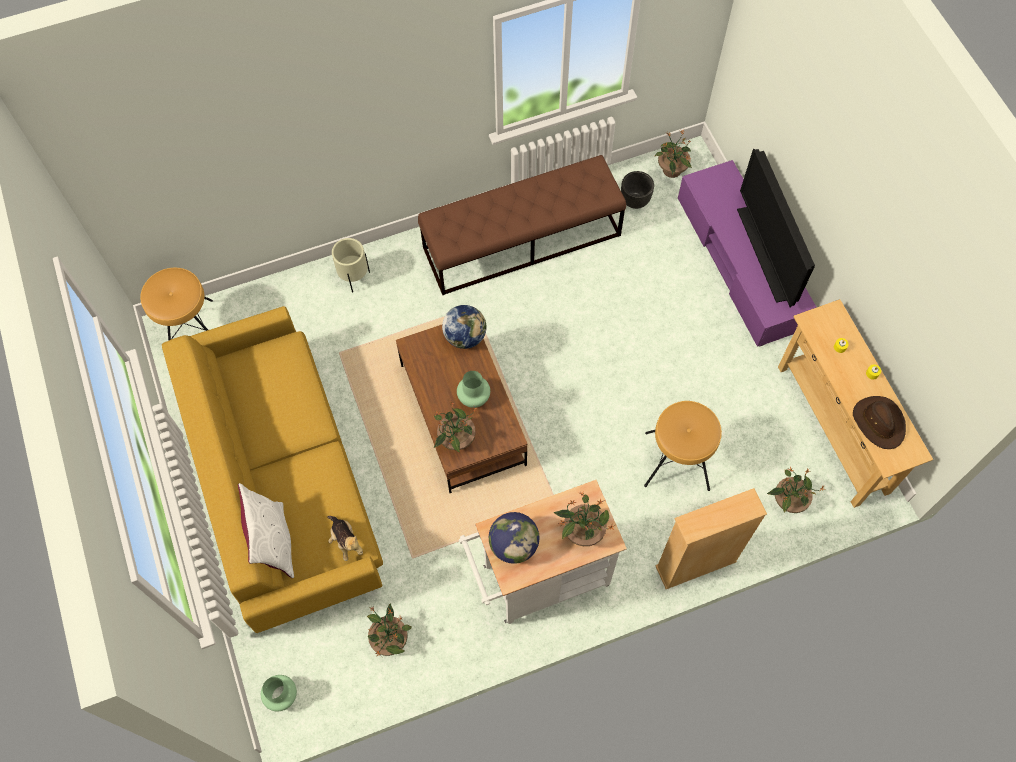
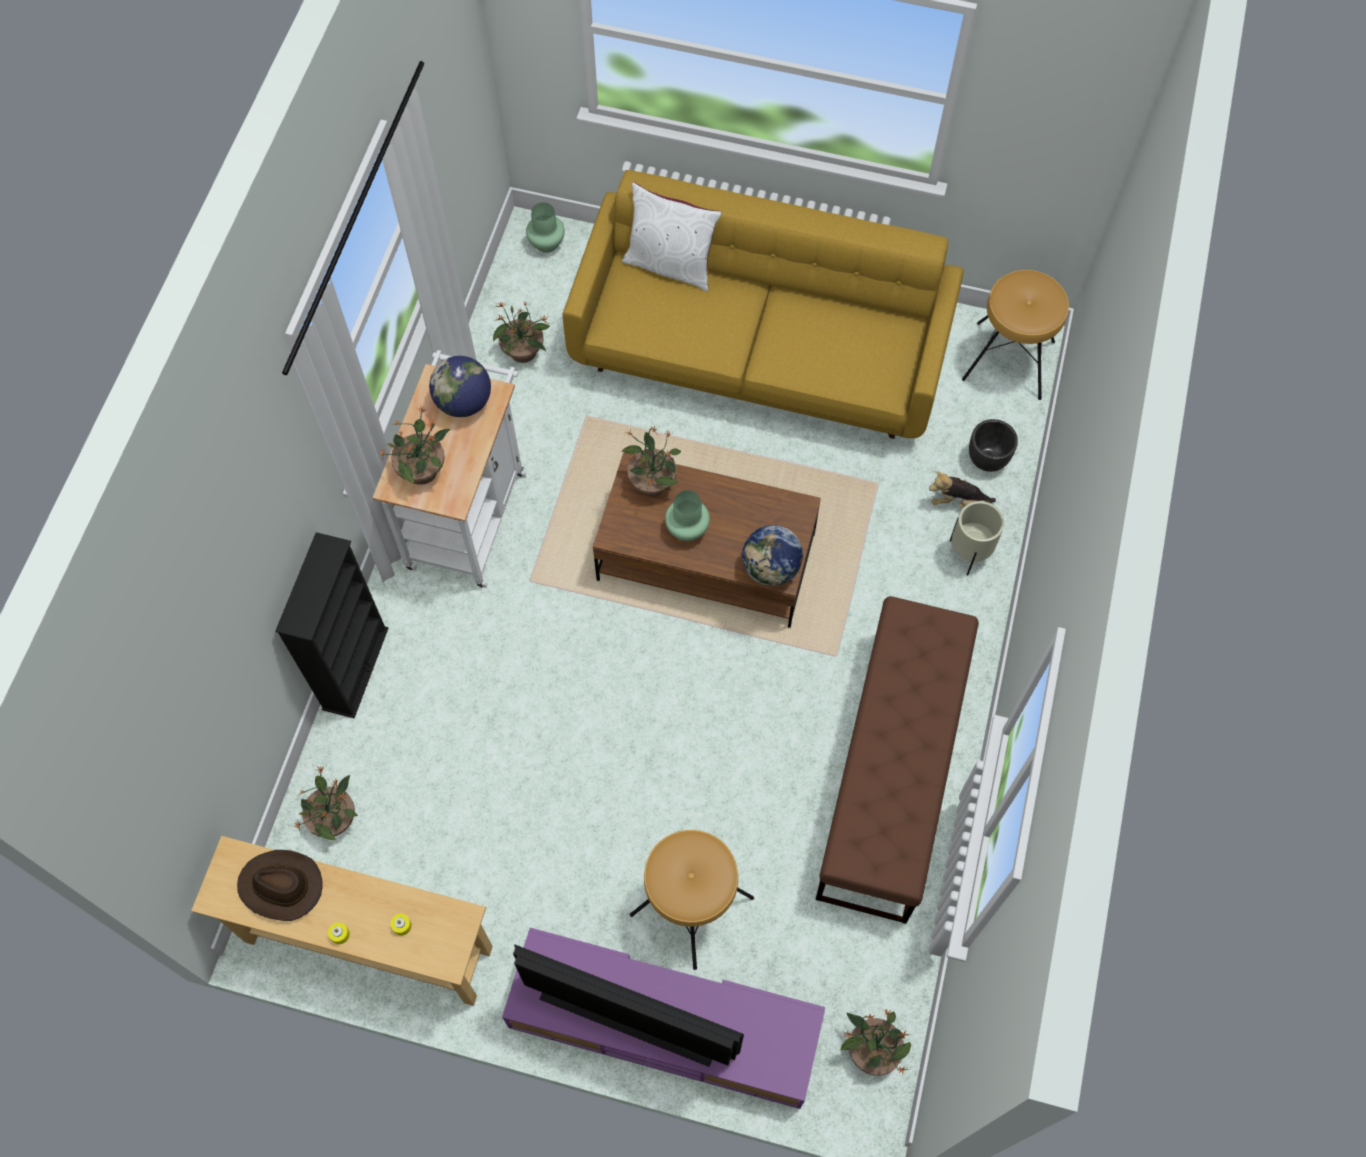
camera: 125 degrees right, 0 degrees up
plush toy [327,516,363,561] -> plush toy moved to [929,471,996,508]
black planter [621,171,654,209] -> black planter moved to [969,419,1018,472]
brown stool [644,401,722,491] -> brown stool moved to [630,830,754,970]
beige bookcase [655,488,767,589] -> black bookcase [275,532,388,718]

